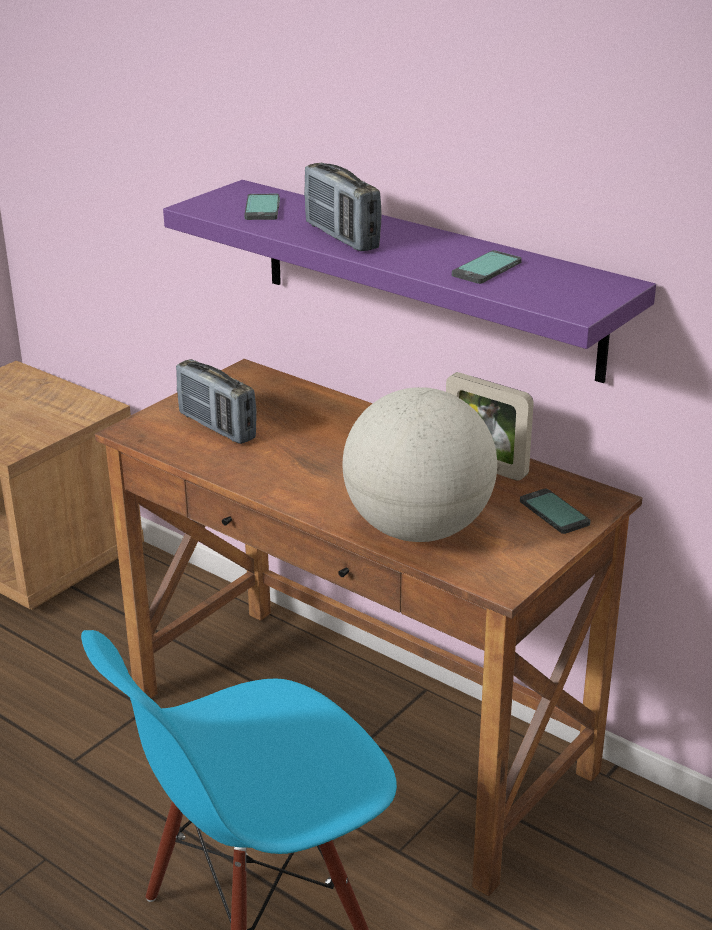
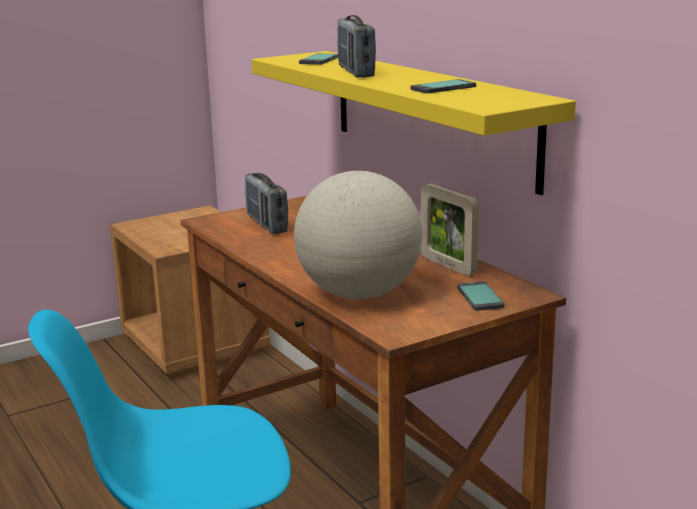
camera: 20 degrees right, 10 degrees down
purple shelf [163,180,656,383] -> yellow shelf [252,51,576,195]

